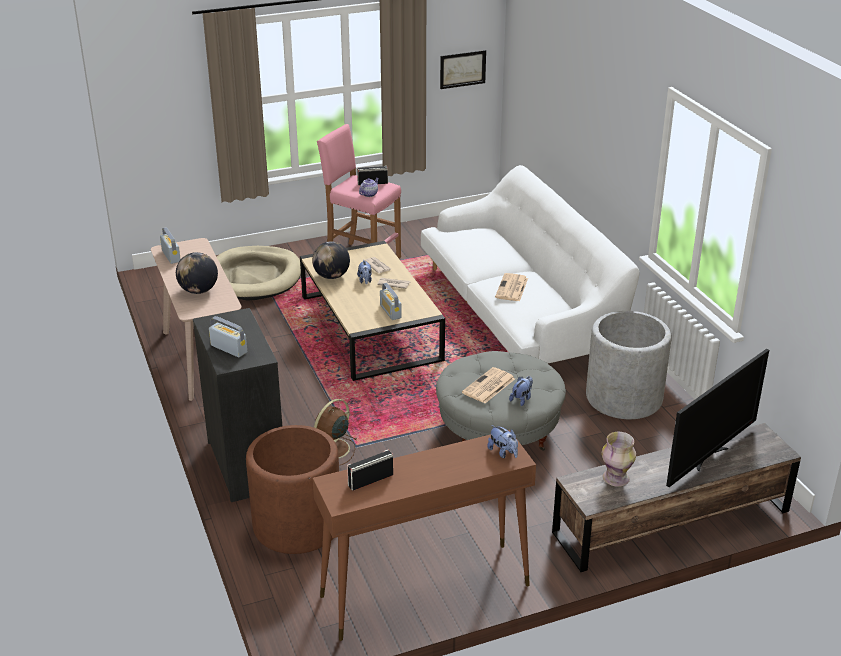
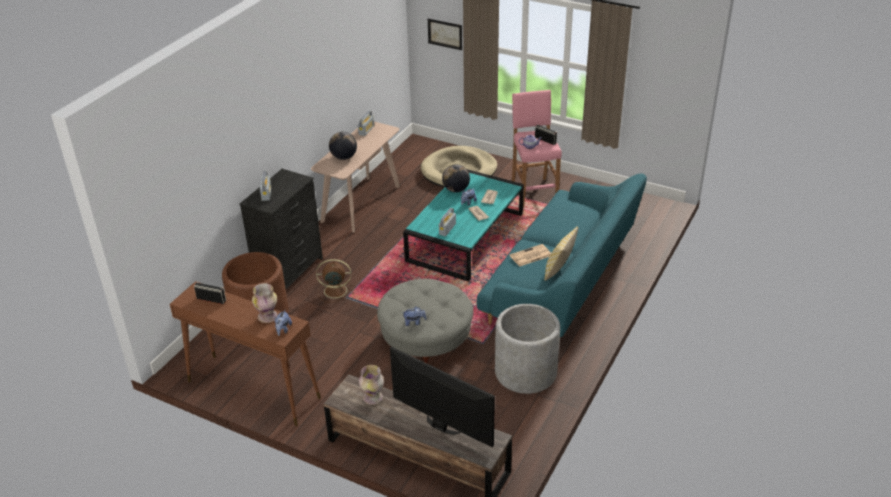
camera: 50 degrees right, 5 degrees up
beige coffee table [300,241,445,381] -> turquoise coffee table [403,169,524,282]
white sofa [421,165,640,363] -> turquoise sofa [477,174,647,337]
picture [440,50,486,89] -> picture moved to [428,19,462,50]
newspaper [462,367,515,403] -> none
television [666,349,769,487] -> television turned 150 degrees counterclockwise [390,347,495,447]
none -> vase [252,283,278,323]
none -> pillow [544,227,578,281]

